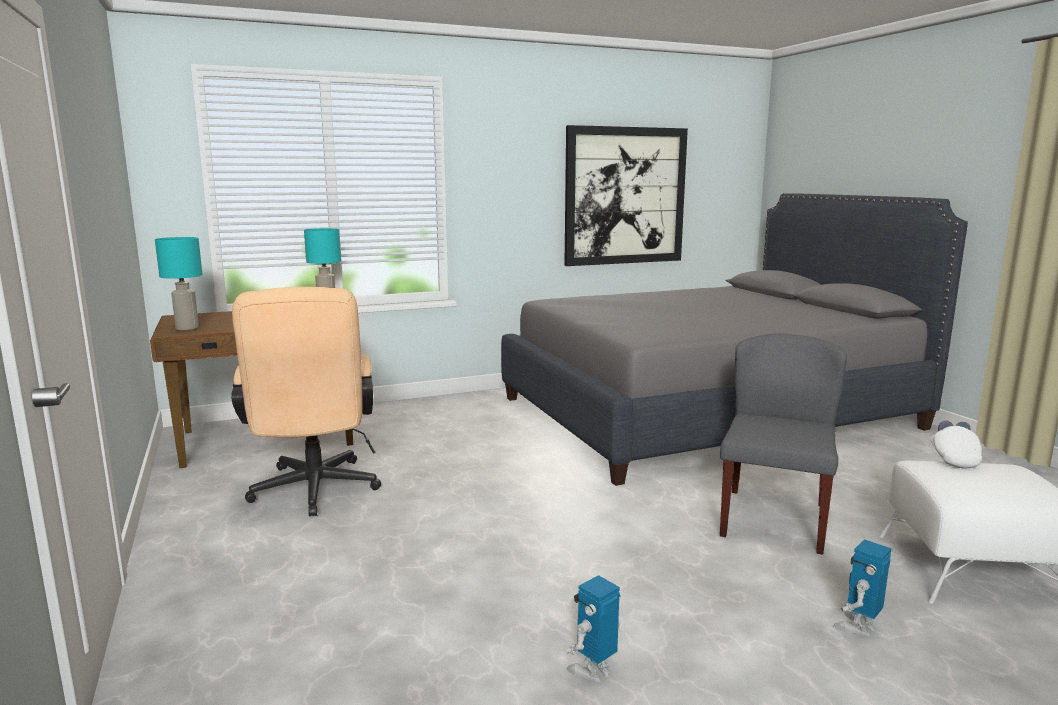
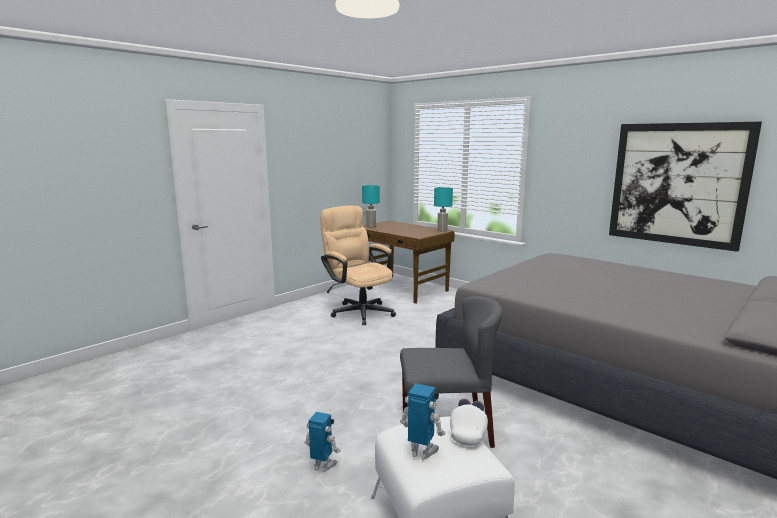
camera: 65 degrees right, 0 degrees up
beige office chair [231,287,381,516] -> beige office chair turned 90 degrees clockwise [320,206,396,325]
toy robot [566,575,621,682] -> toy robot moved to [400,383,445,460]
white cap [930,421,982,468] -> white cap turned 60 degrees counterclockwise [450,399,488,446]

